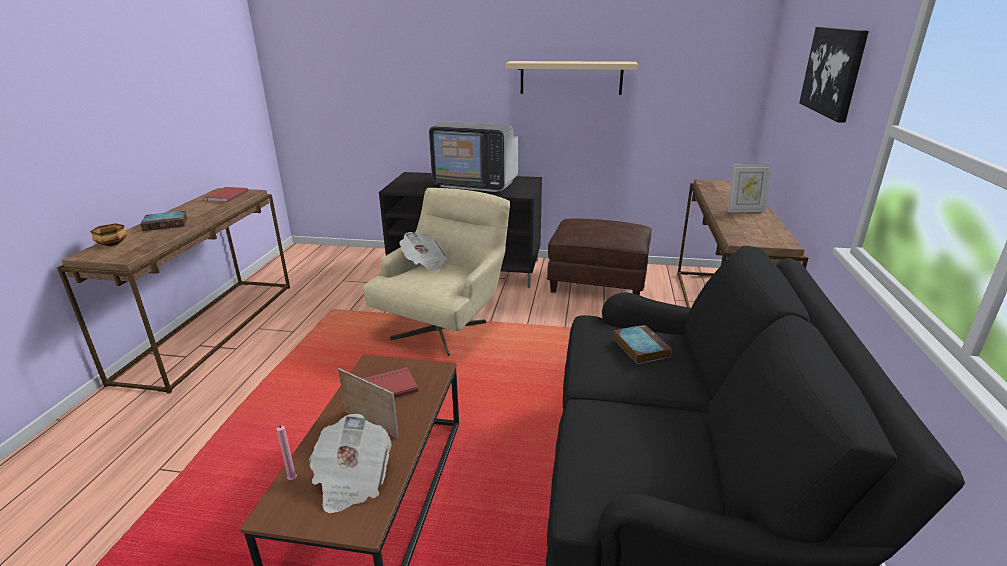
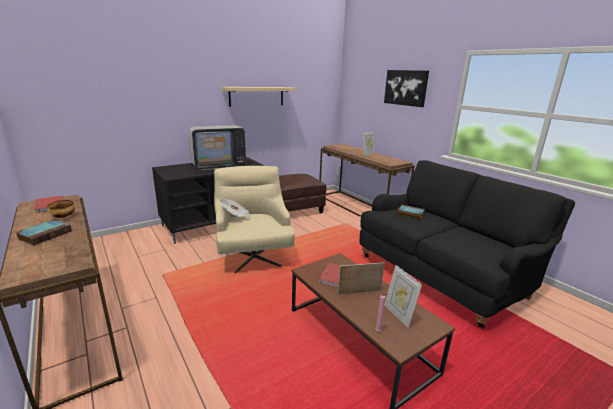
camera: 45 degrees left, 5 degrees down
bowl [90,223,127,246] -> bowl moved to [47,200,75,218]
newspaper [309,414,392,513] -> picture frame [384,265,422,328]

